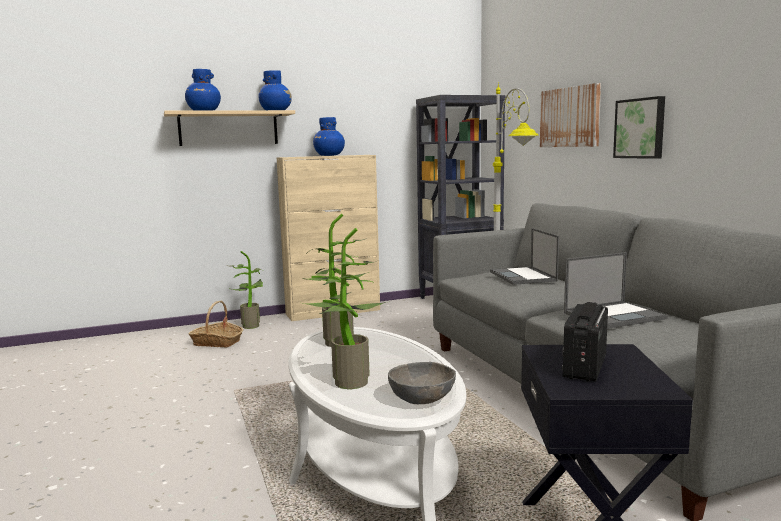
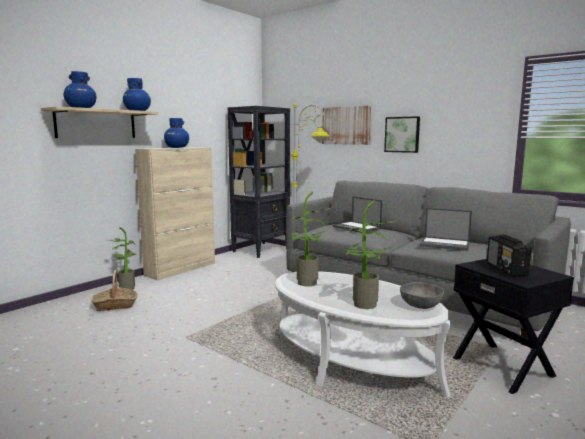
camera: 30 degrees left, 0 degrees up
laptop [564,252,668,329] -> laptop turned 75 degrees clockwise [420,208,472,251]

